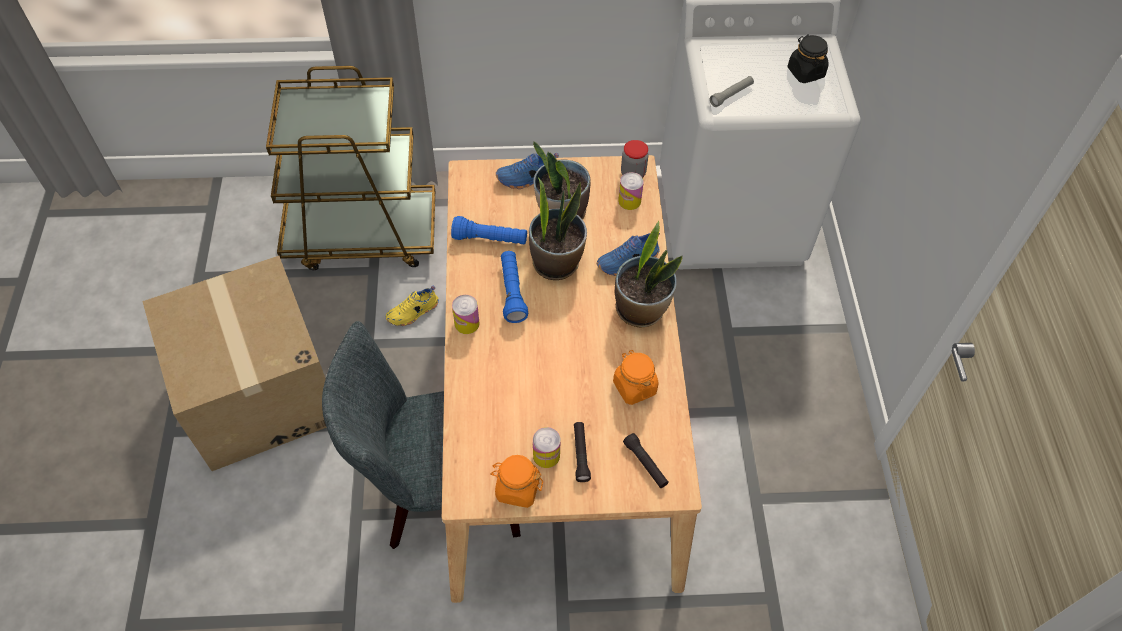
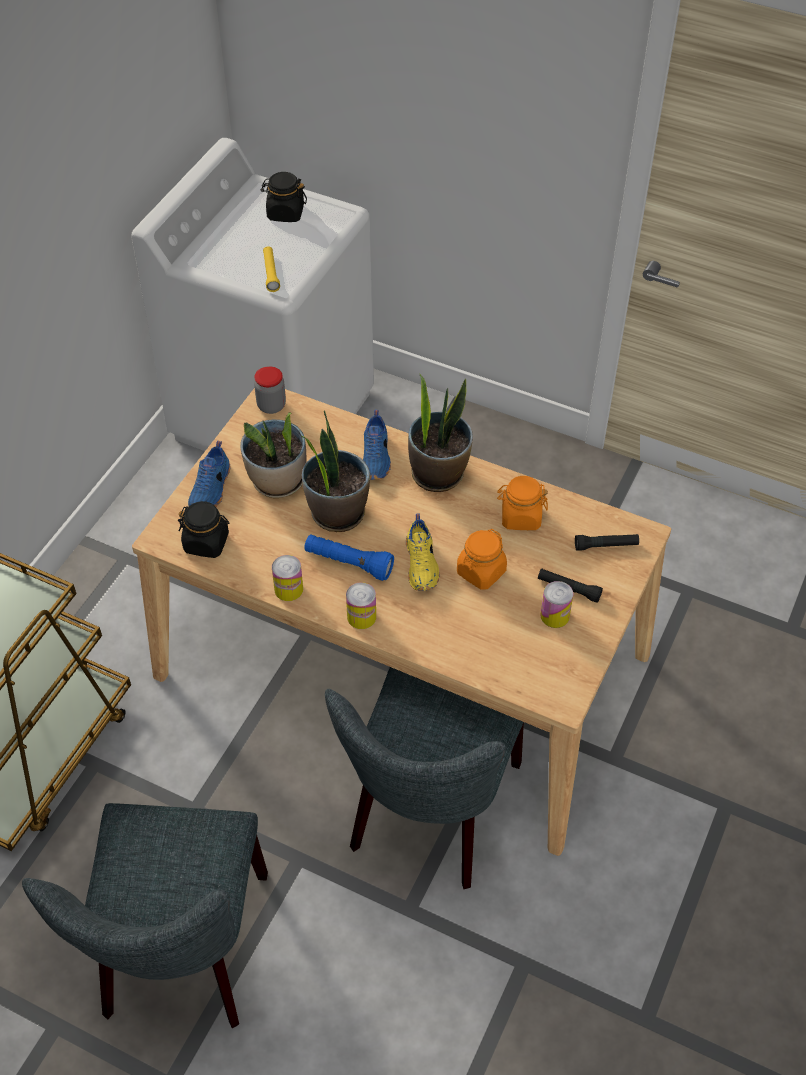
camera: 60 degrees left, 5 degrees down
cardboard box [142,256,327,471] -> grey chair [22,803,268,1028]
yellow shoe [386,286,439,326] -> yellow shoe moved to [406,514,439,591]
blue flashlight [451,216,527,244] -> none
orange jar [490,455,543,508] -> orange jar moved to [457,529,507,590]
can [618,172,644,210] -> can moved to [272,555,303,601]
grey flashlight [710,76,754,107] -> yellow flashlight [263,246,280,292]
none -> black jar [178,501,229,558]

